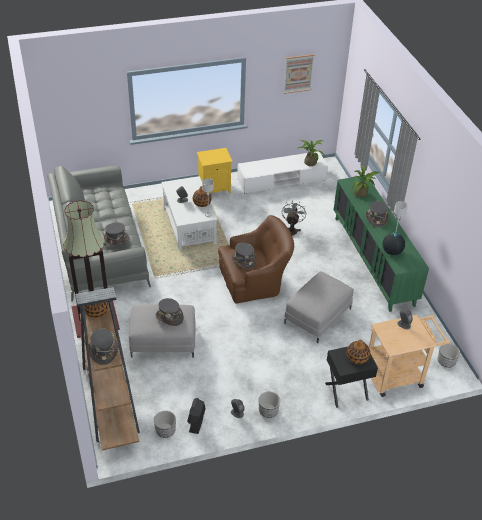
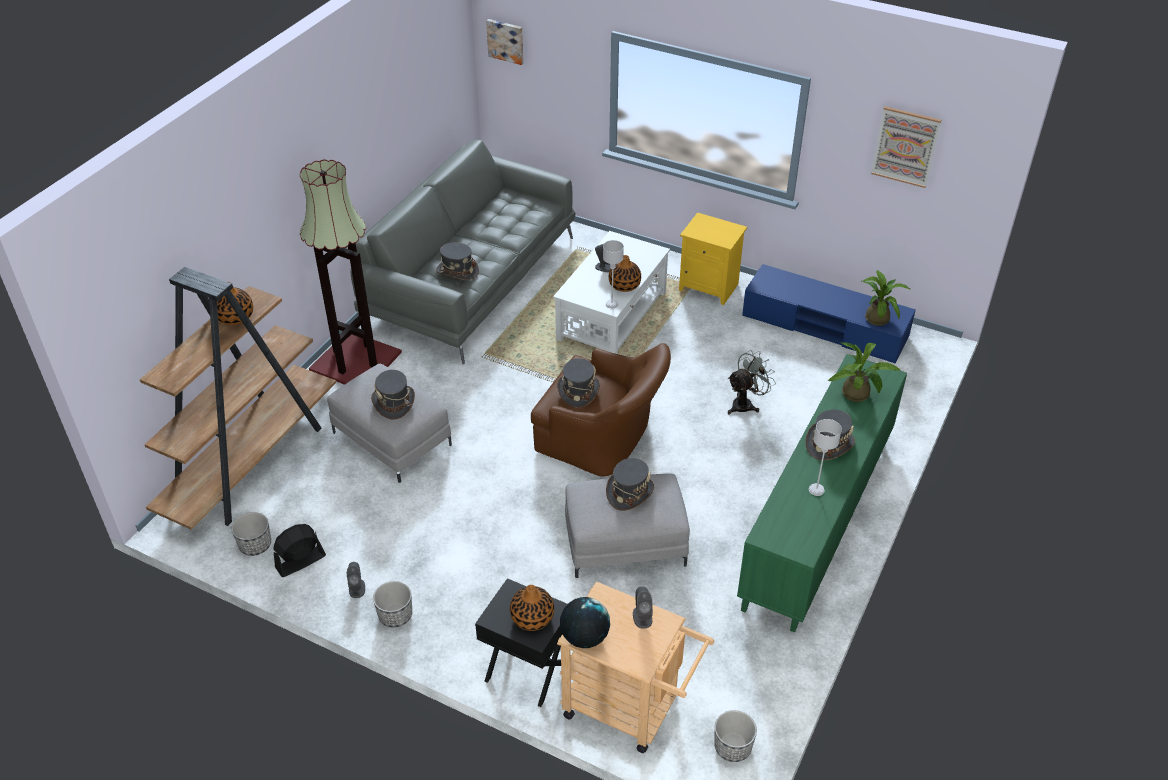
camera: 45 degrees right, 0 degrees up
grey hat [88,328,119,365] -> grey hat moved to [606,458,654,511]
white tv stand [237,151,328,194] -> blue tv stand [742,264,916,363]
globe [383,233,405,255] -> globe moved to [560,597,610,648]
none -> picture [486,19,524,65]

